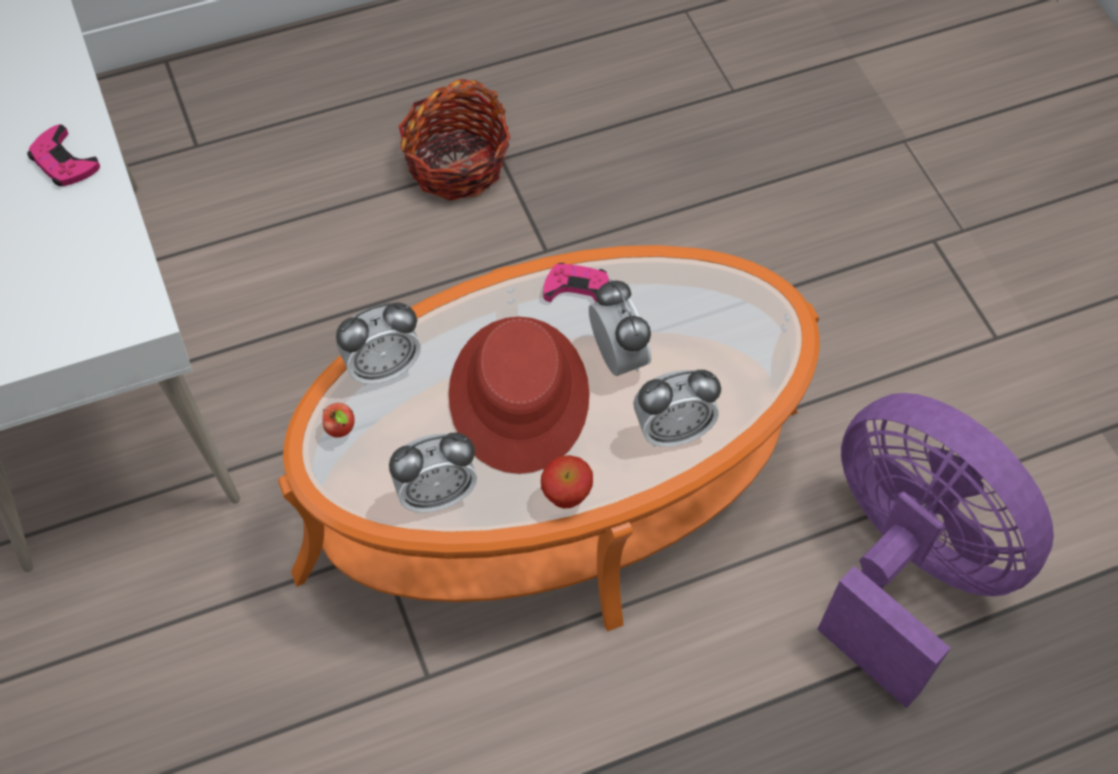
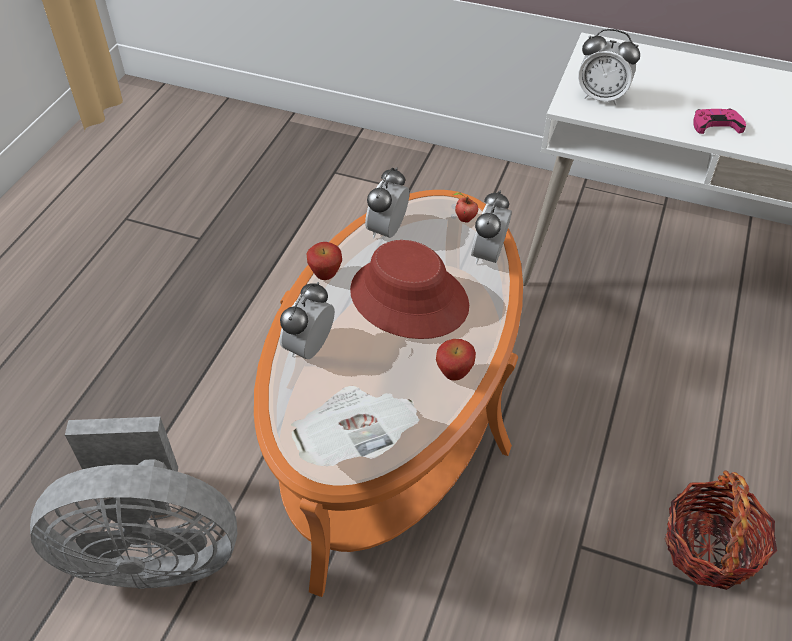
camera: 135 degrees right, 10 degrees down
pink game controller [543,263,609,303] -> apple [436,339,476,381]
alarm clock [589,279,651,376] -> alarm clock moved to [578,29,640,105]
purple fan [817,393,1054,708] -> grey fan [30,417,238,589]
none -> newspaper [291,386,420,466]

